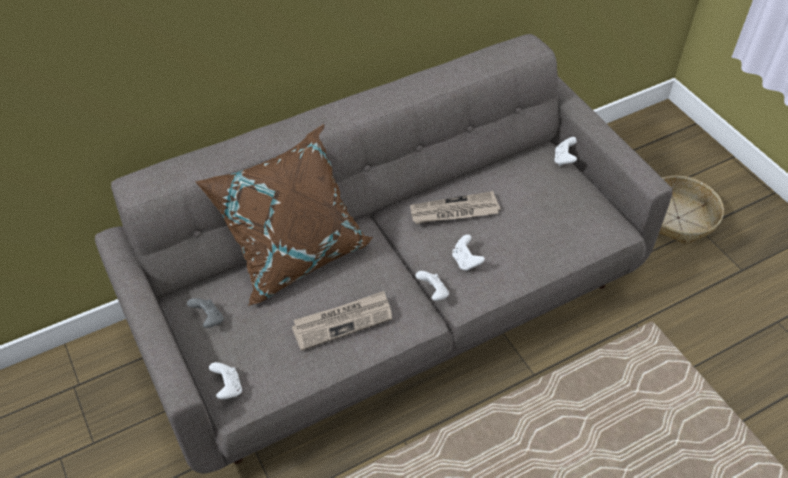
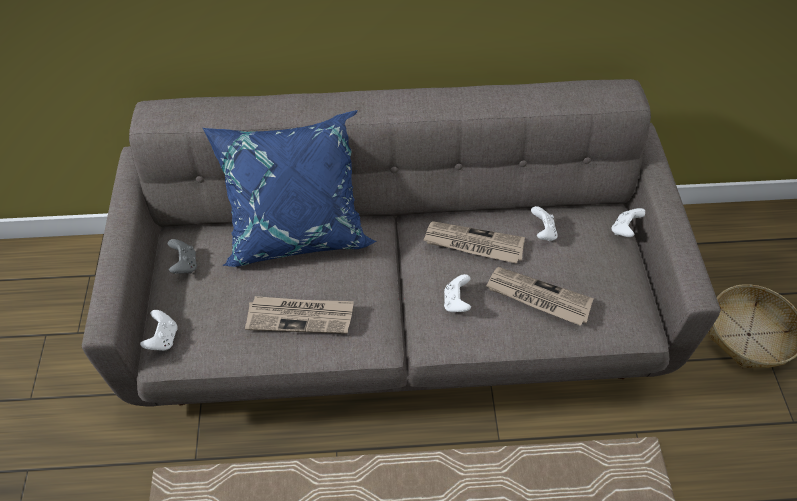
camera: 25 degrees right, 5 degrees up
brown pillow [196,124,374,306] -> blue pillow [203,110,377,267]
white game controller [415,271,449,301] -> white game controller moved to [531,206,558,241]
none -> newspaper [486,267,594,326]

